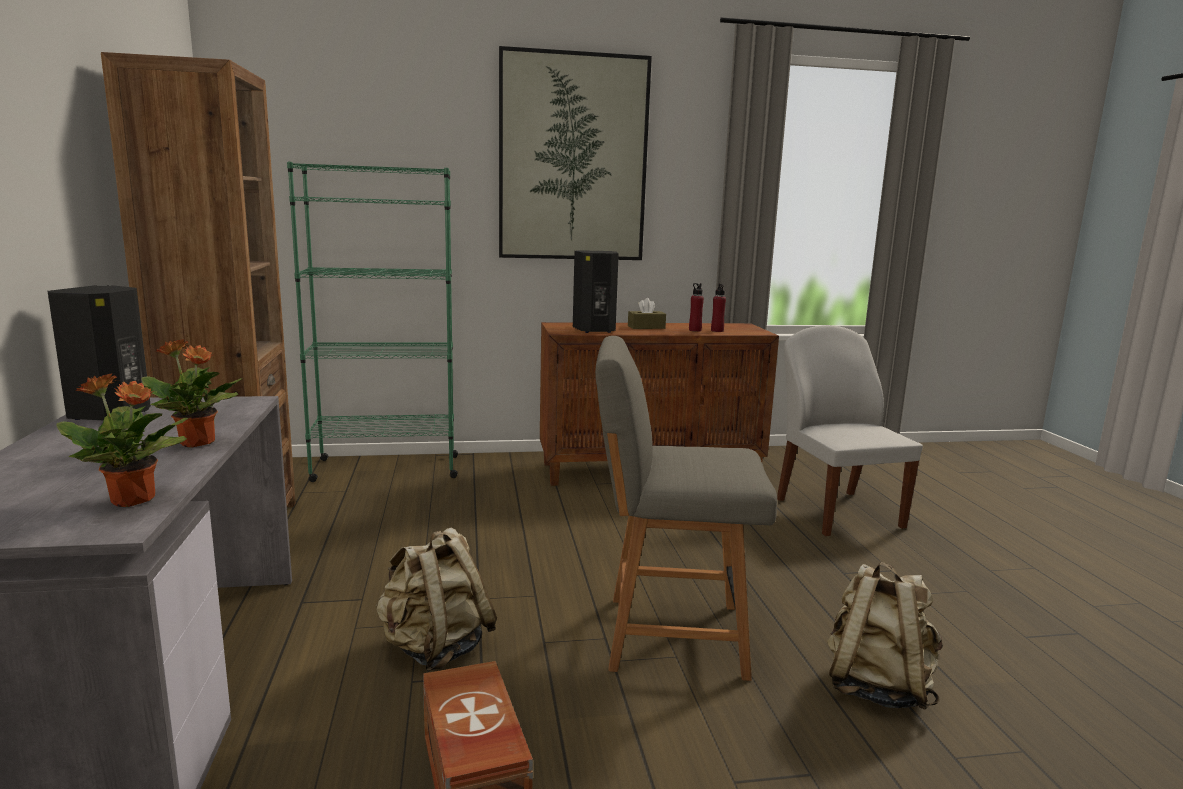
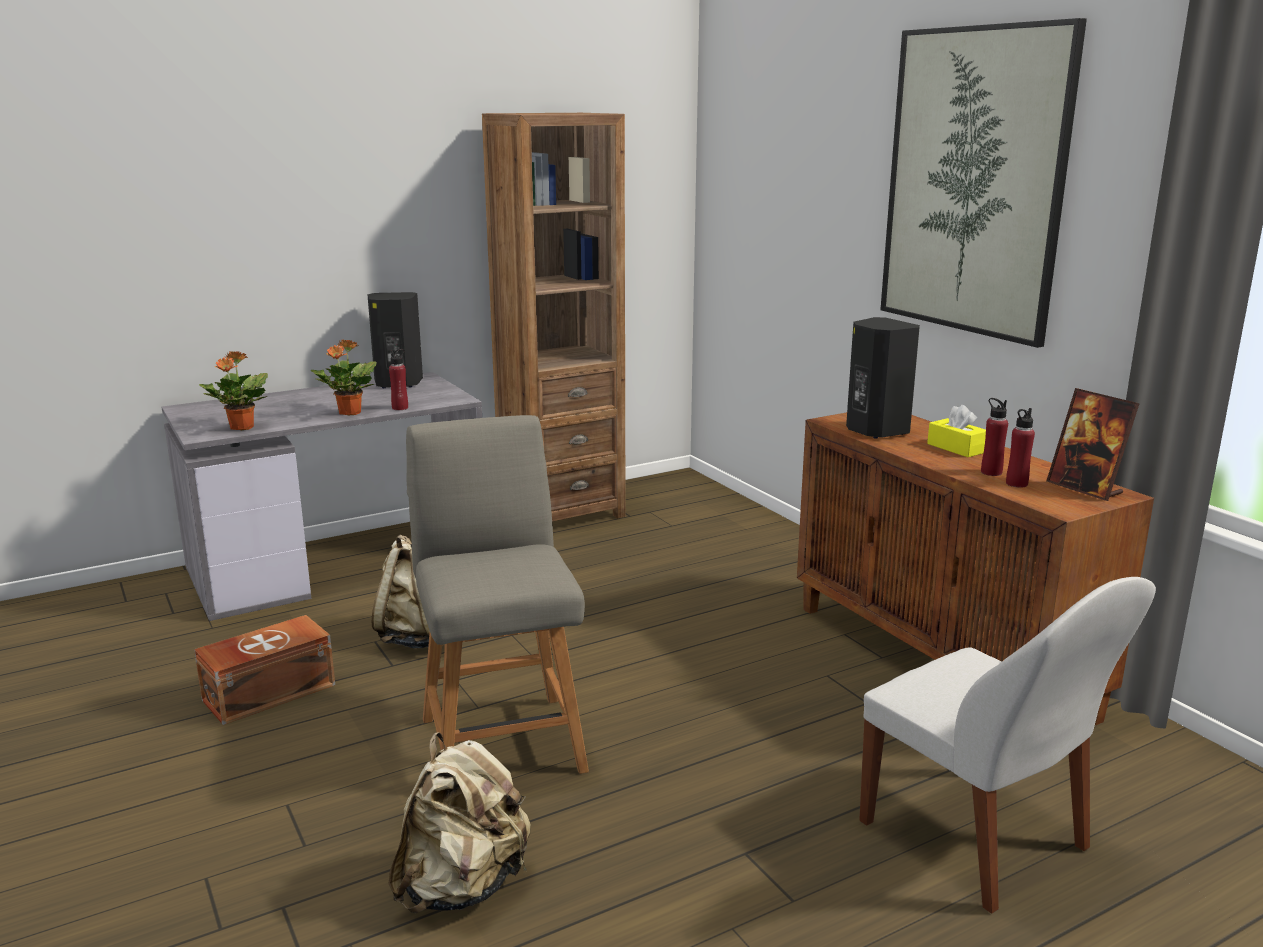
camera: 70 degrees right, 5 degrees up
green bookcase [287,162,458,482] -> none
brown tissue box [628,298,666,329] -> yellow tissue box [927,405,986,457]
white chair [777,325,923,536] -> white chair turned 90 degrees clockwise [859,577,1156,914]
none -> red bottle [389,349,408,410]
none -> picture frame [1047,388,1140,501]

